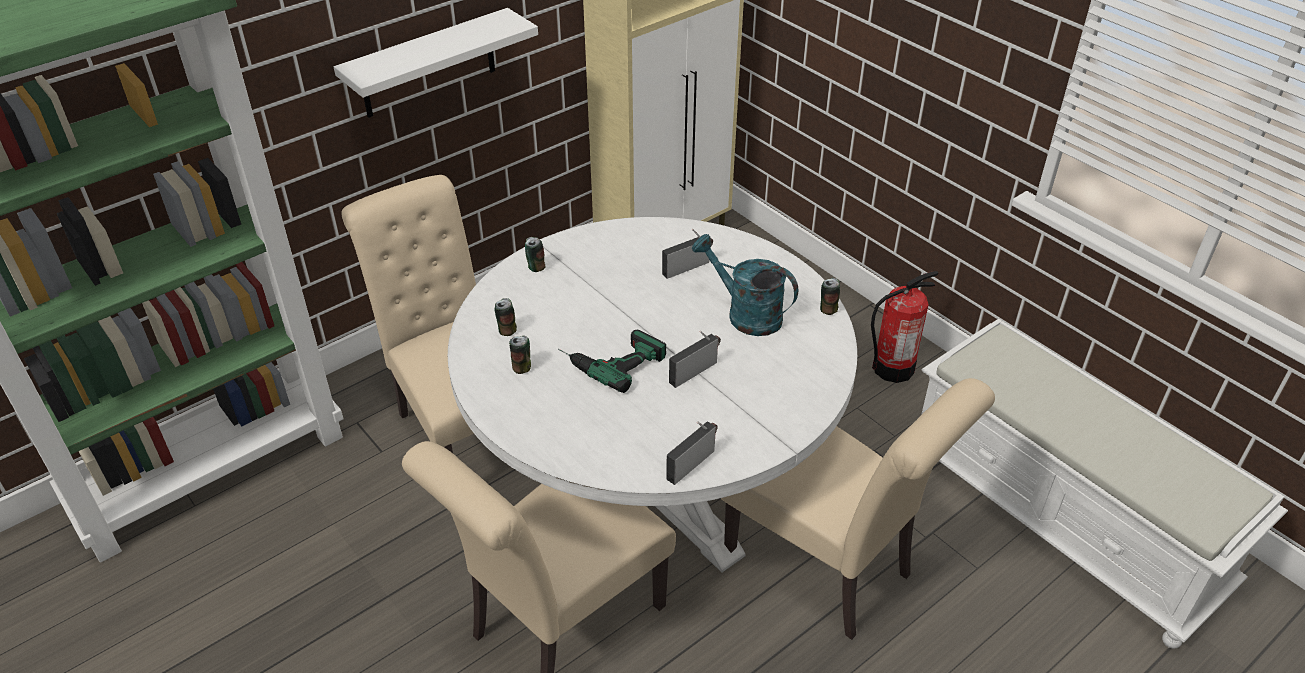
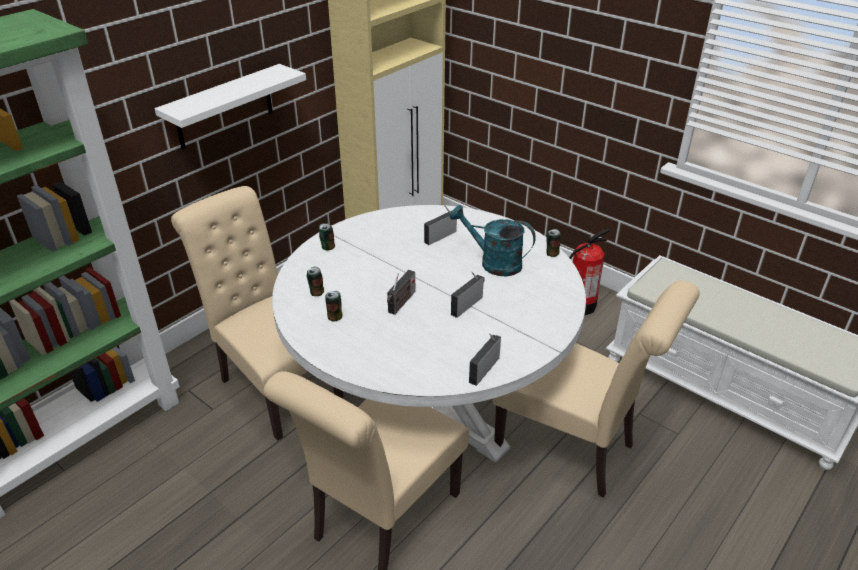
camera: 10 degrees left, 5 degrees down
power drill [558,330,666,393] -> radio [387,270,415,315]

